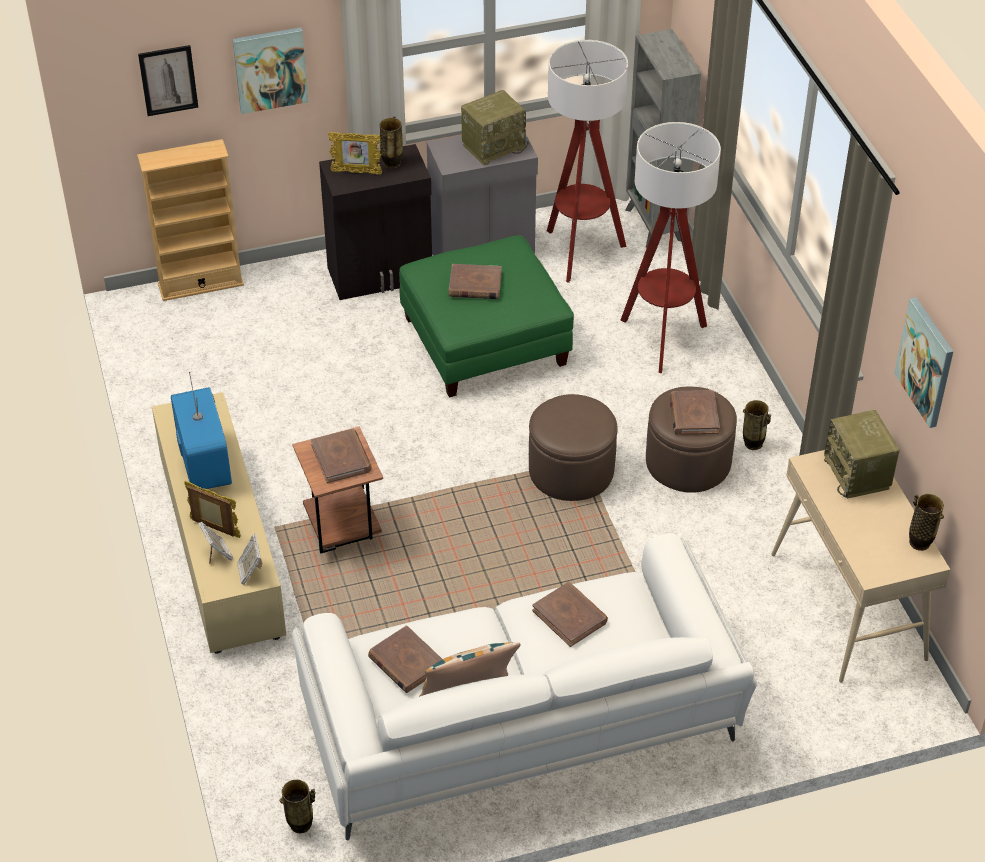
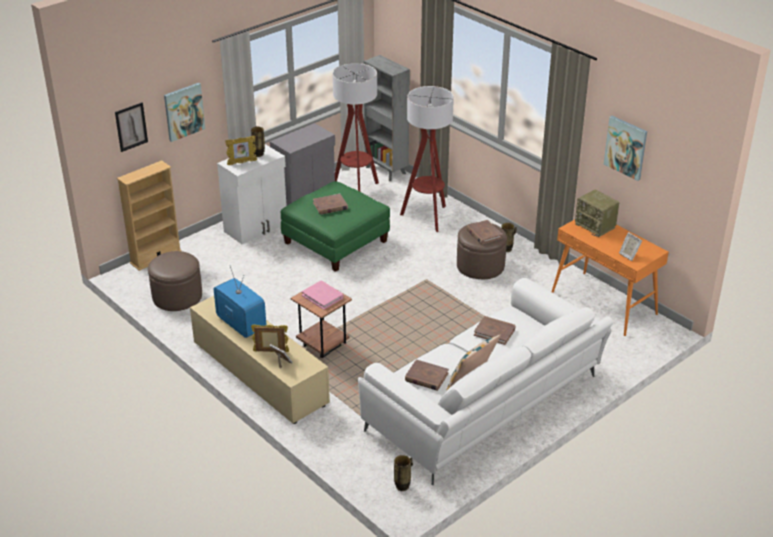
camera: 25 degrees left, 10 degrees down
picture frame [237,534,262,585] -> picture frame moved to [619,232,642,261]
brown book [311,429,372,483] -> pink book [302,280,344,310]
black cabinet [319,144,432,300] -> white cabinet [217,144,287,244]
radio [461,90,529,165] -> none
brown ottoman [529,394,618,501] -> brown ottoman moved to [148,251,202,311]
beige console table [771,449,951,683] -> orange console table [552,220,669,336]
vase [909,494,944,551] -> none

